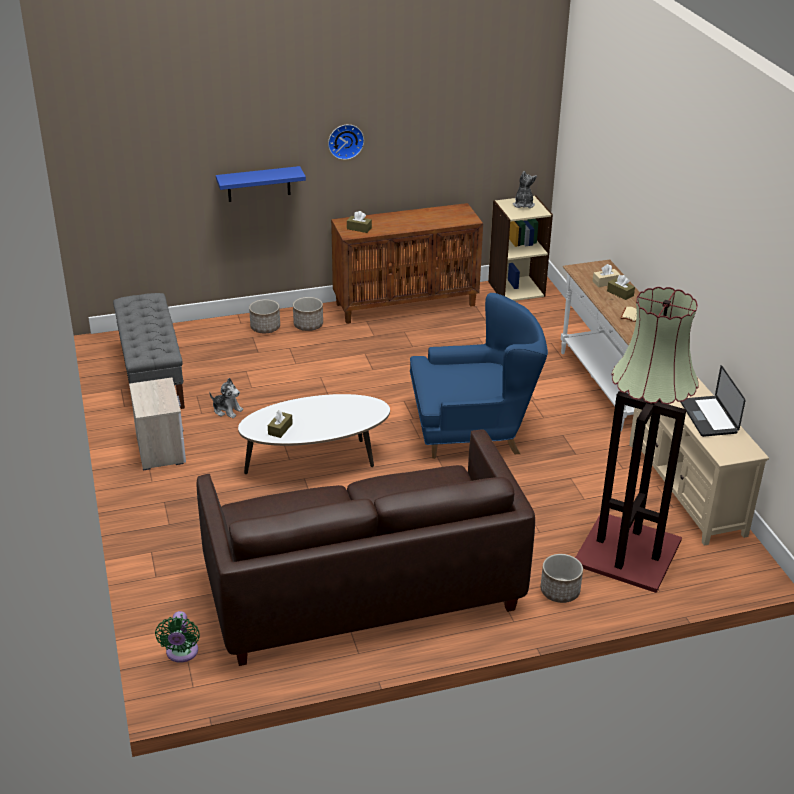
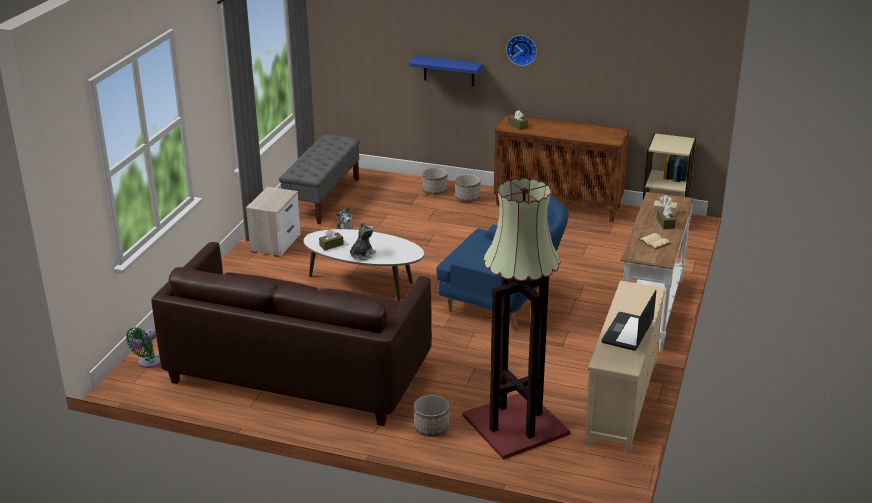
camera: 35 degrees right, 5 degrees down
plush toy [513,171,537,208] -> plush toy moved to [350,222,376,260]

